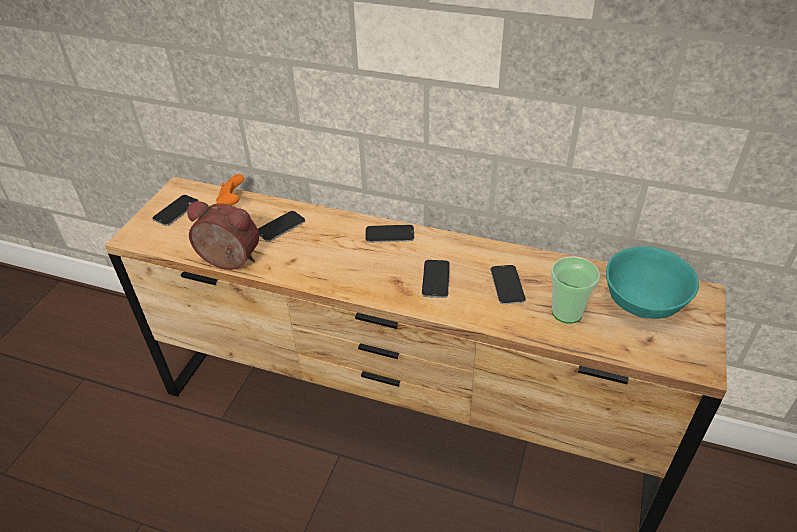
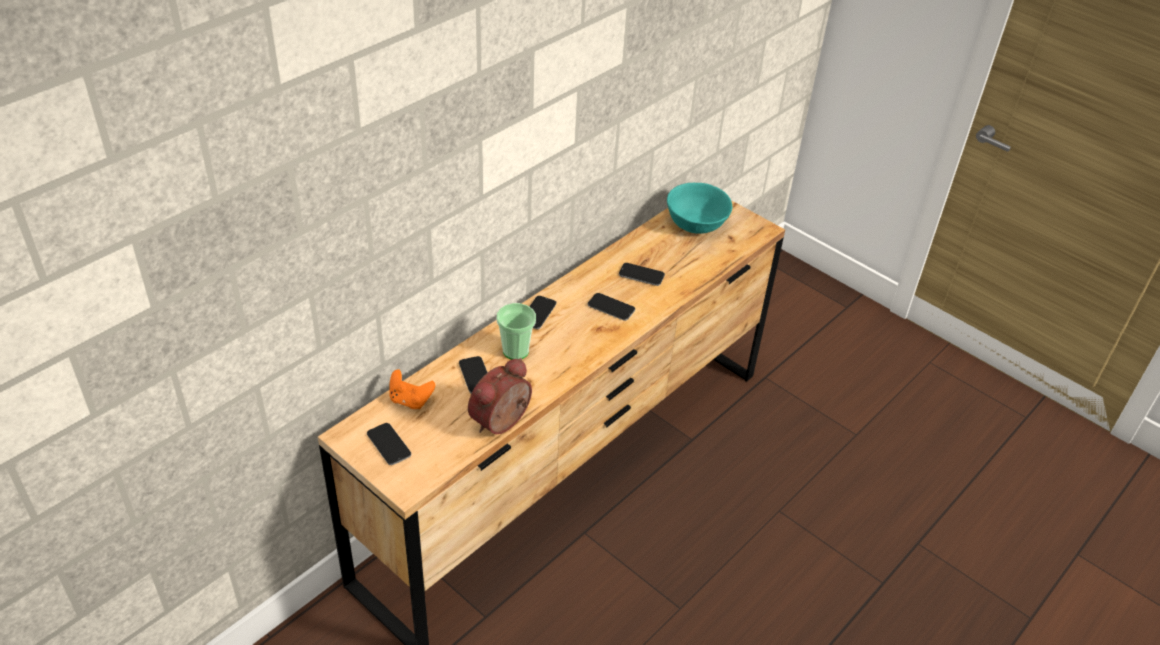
camera: 70 degrees left, 0 degrees up
cup [551,257,600,324] -> cup moved to [497,303,536,360]

